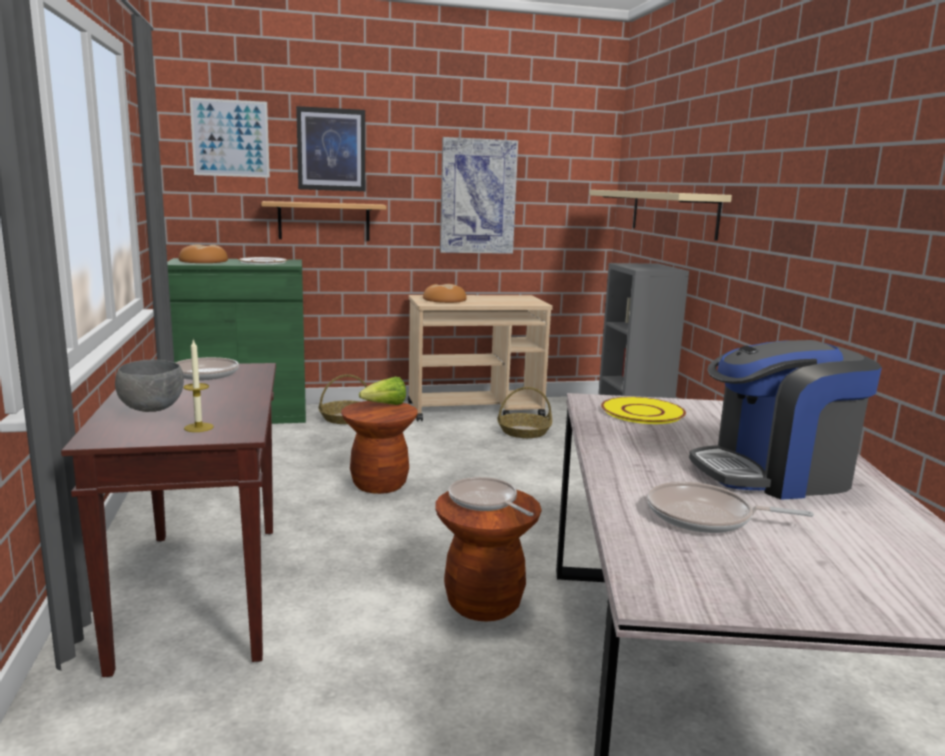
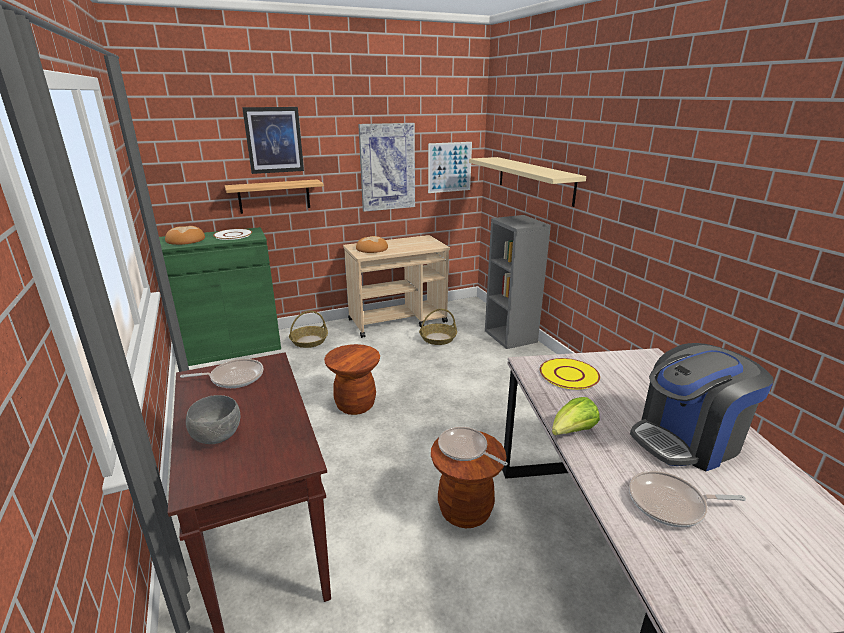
camera: 10 degrees left, 10 degrees up
candle [183,339,214,432] -> none
picture [190,98,270,178] -> picture moved to [428,142,472,193]
lettuce [359,377,406,405] -> lettuce moved to [552,397,600,436]

